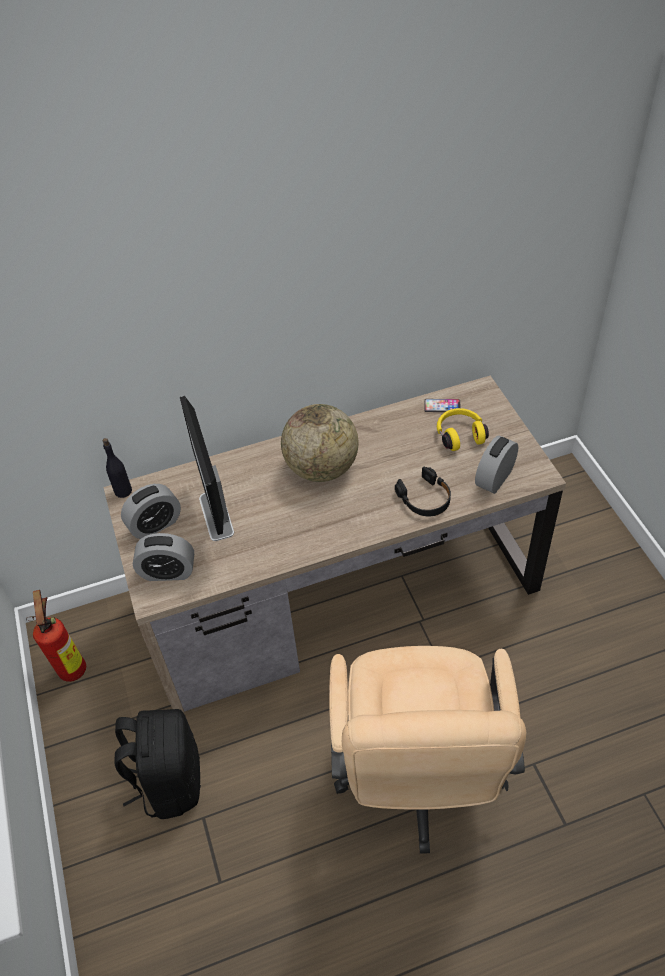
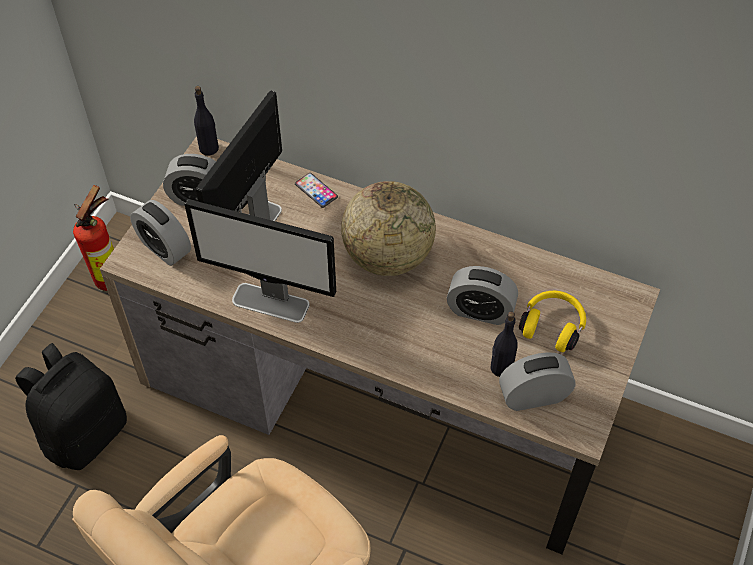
camera: 40 degrees right, 5 degrees up
black headphones [395,466,451,516] -> none
phone [425,399,461,412] -> phone moved to [295,173,338,208]
none -> monitor [185,199,336,323]
none -> alarm clock [447,266,518,325]
none -> black bottle [491,312,518,377]

